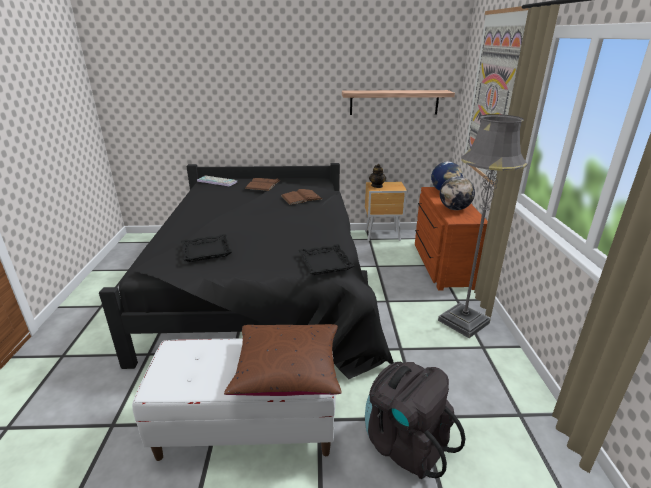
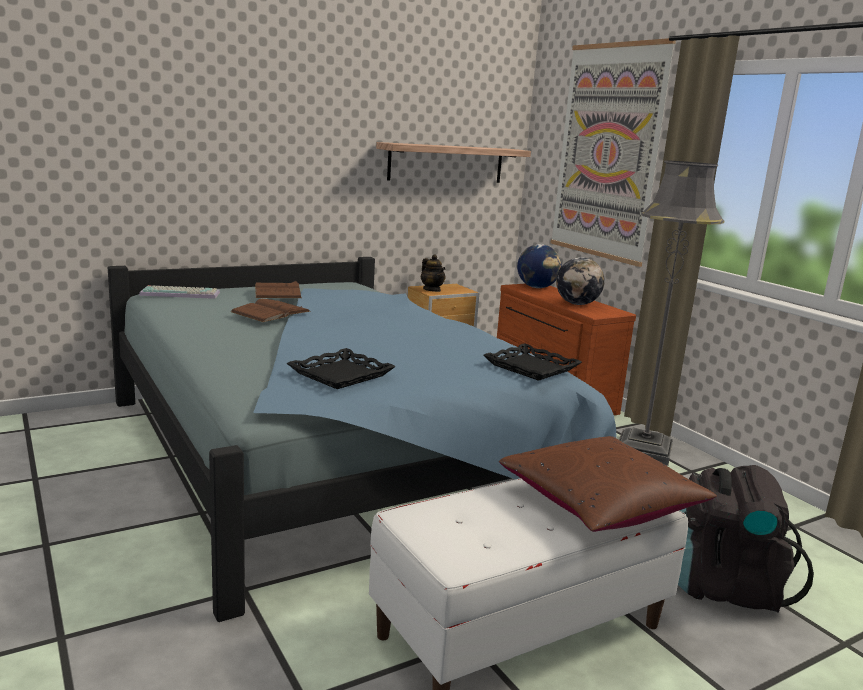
camera: 30 degrees left, 10 degrees down
black bed [99,163,394,379] -> blue bed [108,257,617,622]
brown book [281,189,322,205] -> brown book moved to [230,299,311,322]

